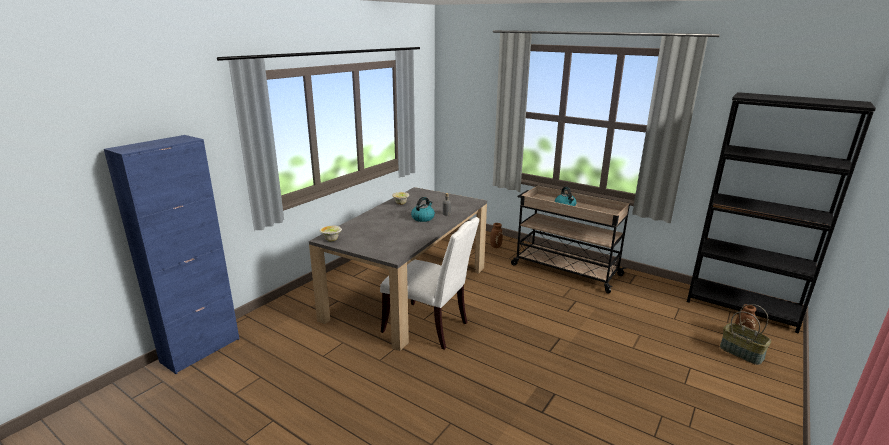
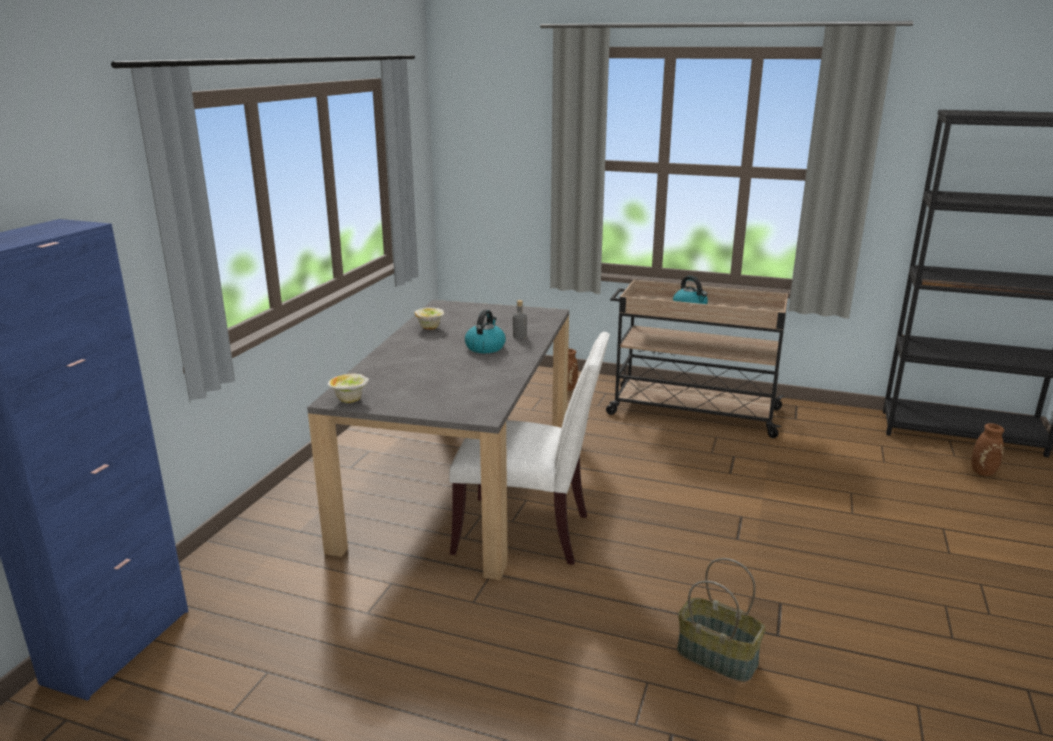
camera: 15 degrees left, 0 degrees up
basket [720,304,771,365] -> basket moved to [677,558,765,682]

